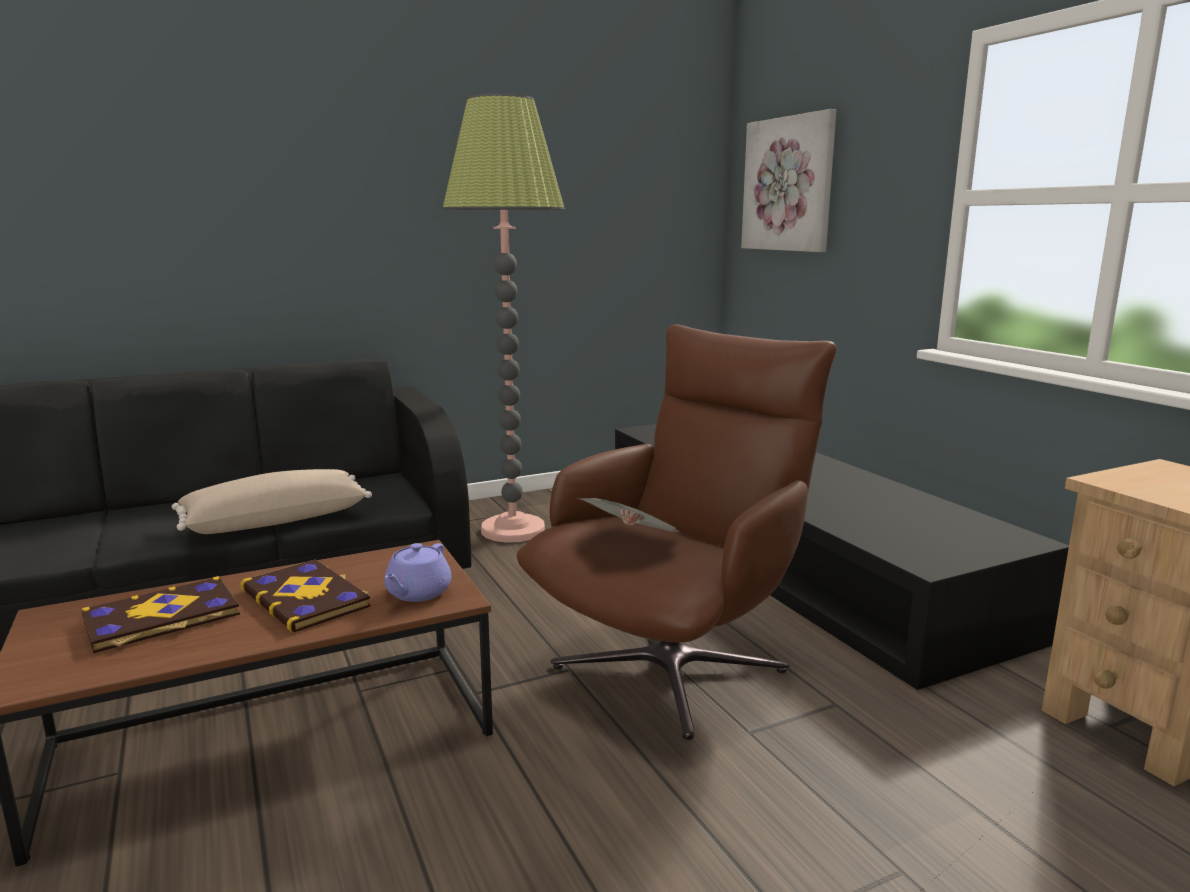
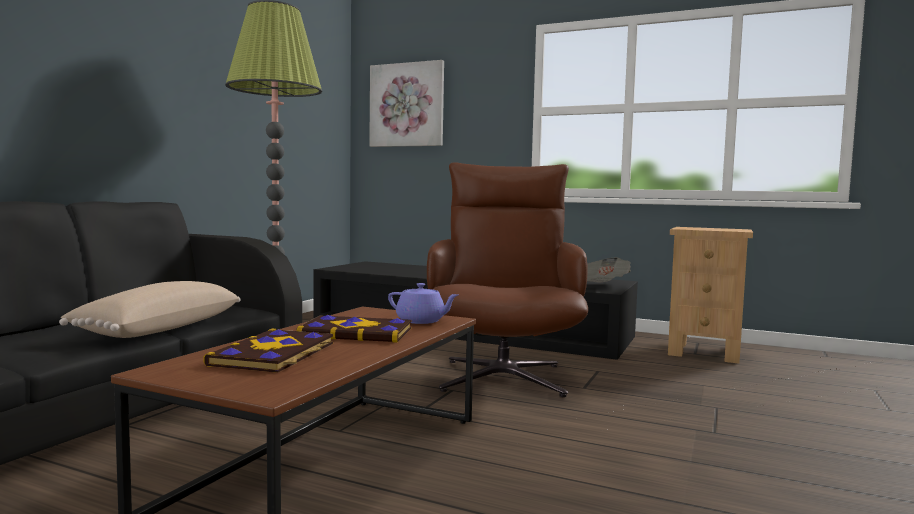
camera: 40 degrees left, 10 degrees down
purple teapot [385,543,452,602] -> purple teapot turned 45 degrees counterclockwise [388,283,458,324]
newspaper [578,498,678,532] -> newspaper moved to [587,257,631,282]

